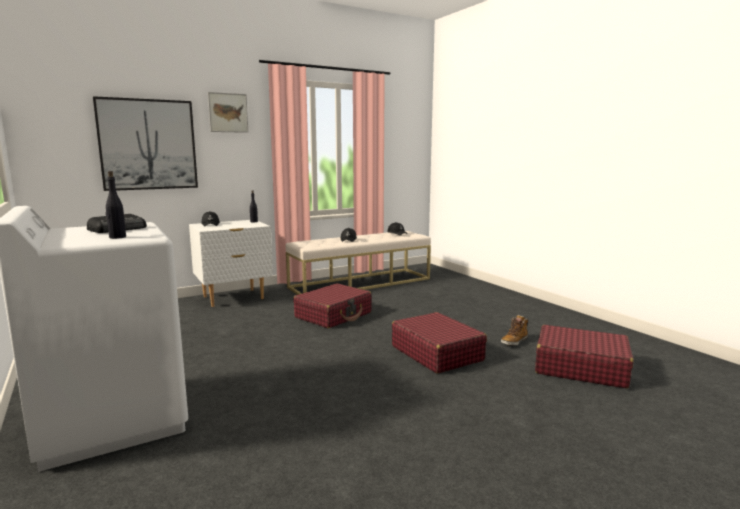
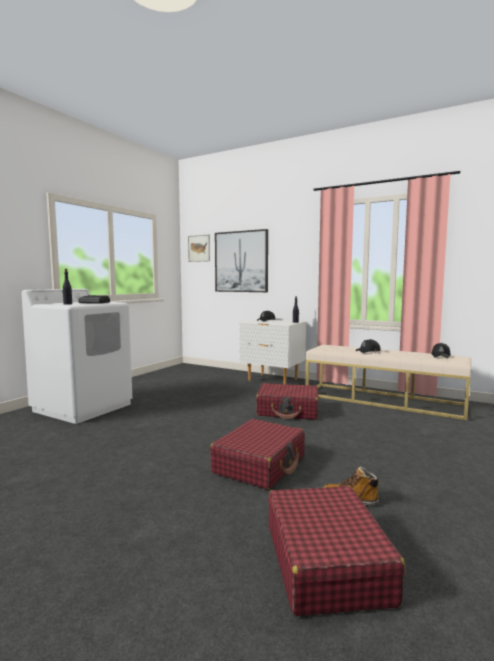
camera: 60 degrees right, 5 degrees down
picture [208,92,248,133] -> picture moved to [188,234,210,262]

